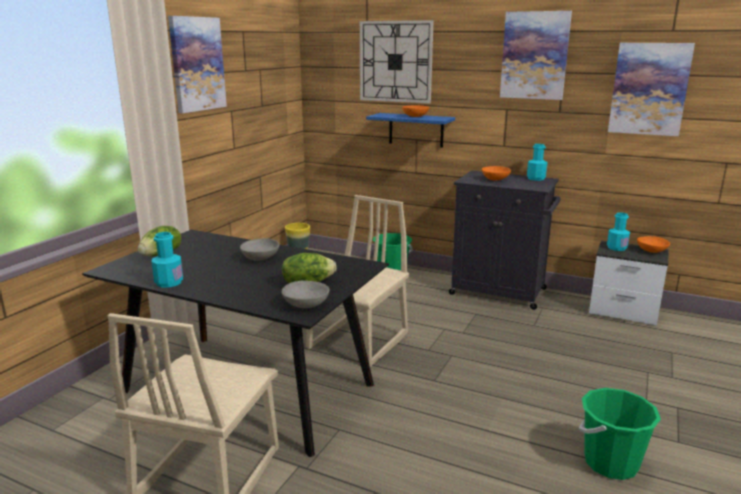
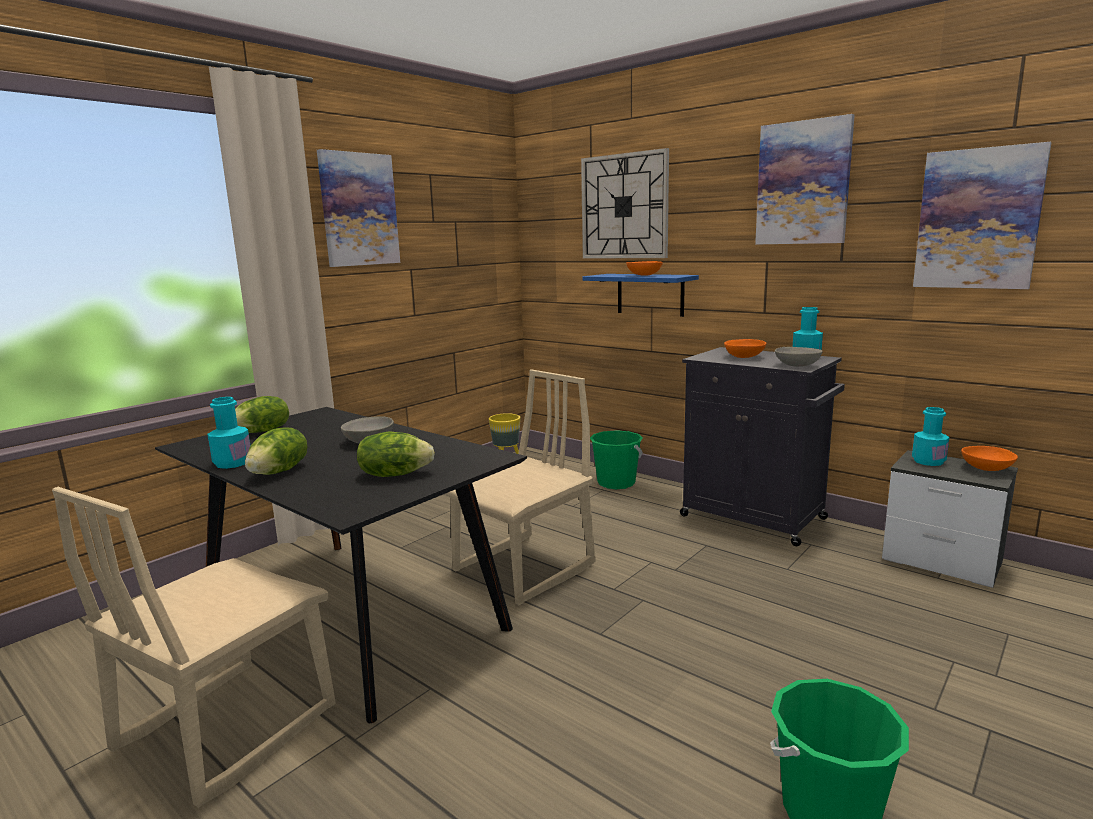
camera: 15 degrees right, 5 degrees down
grey bowl [282,281,330,308] -> grey bowl moved to [775,347,823,367]
none -> lettuce [245,427,307,475]

